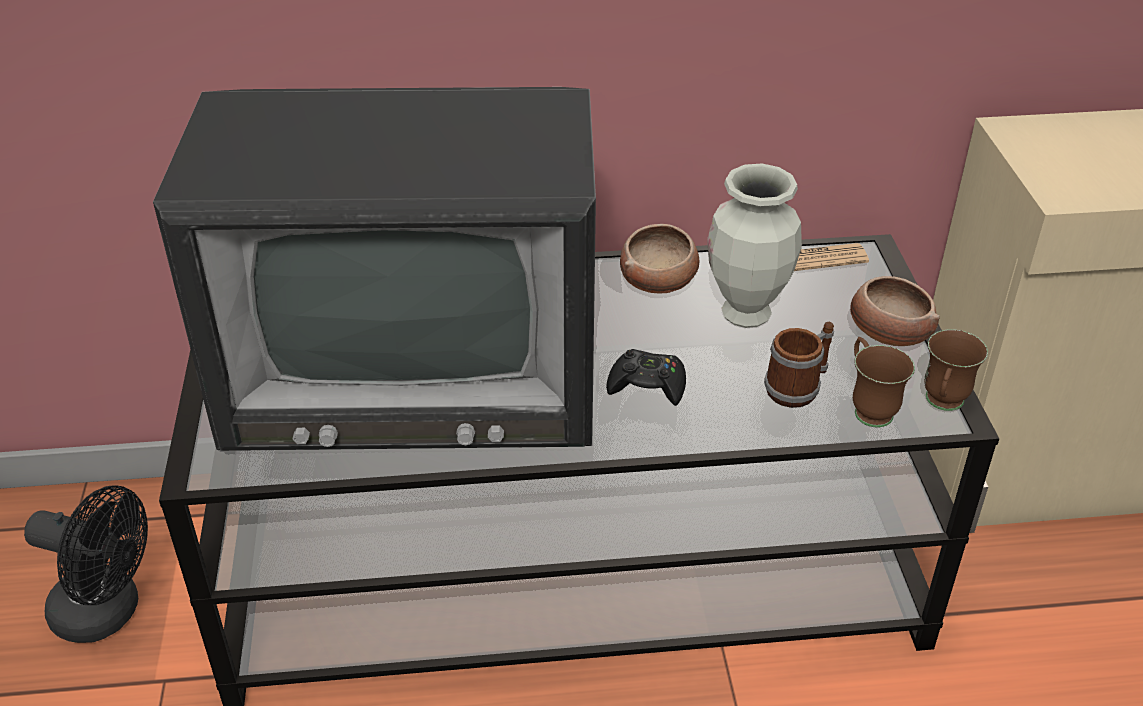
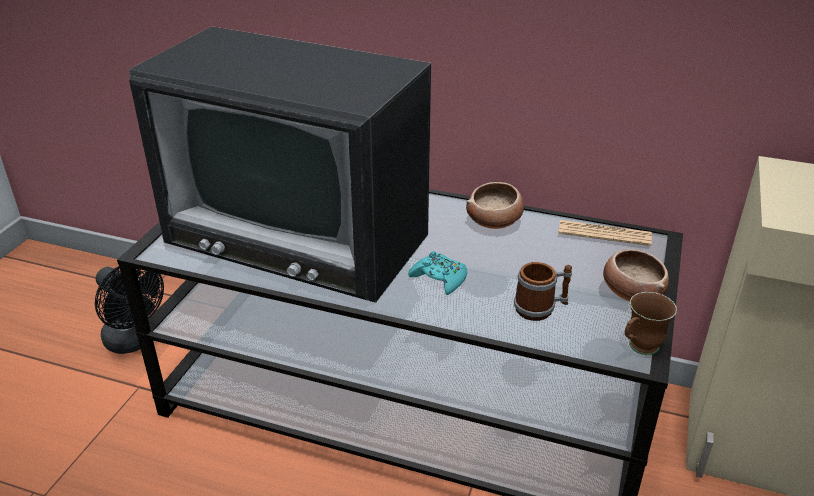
camera: 25 degrees right, 5 degrees down
black game controller [606,349,686,406] -> turquoise game controller [408,251,467,295]
vase [707,164,802,328] -> none
brown mug [853,337,915,427] -> none

